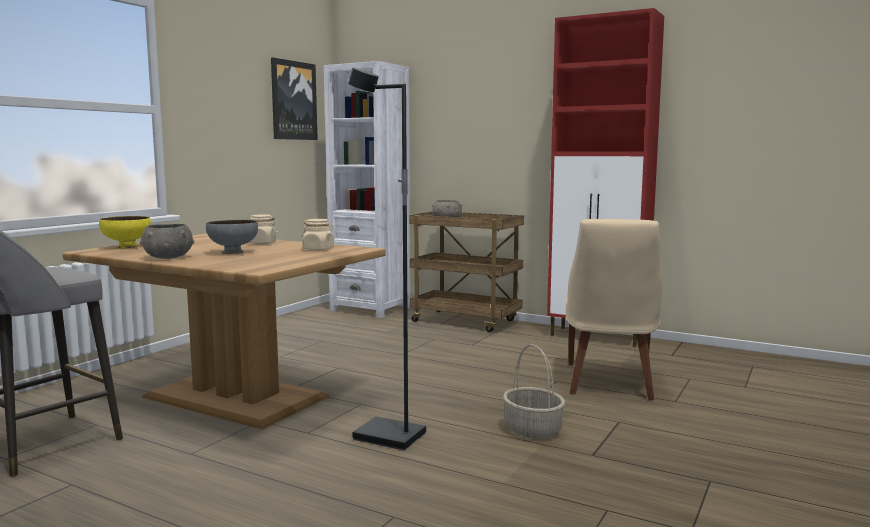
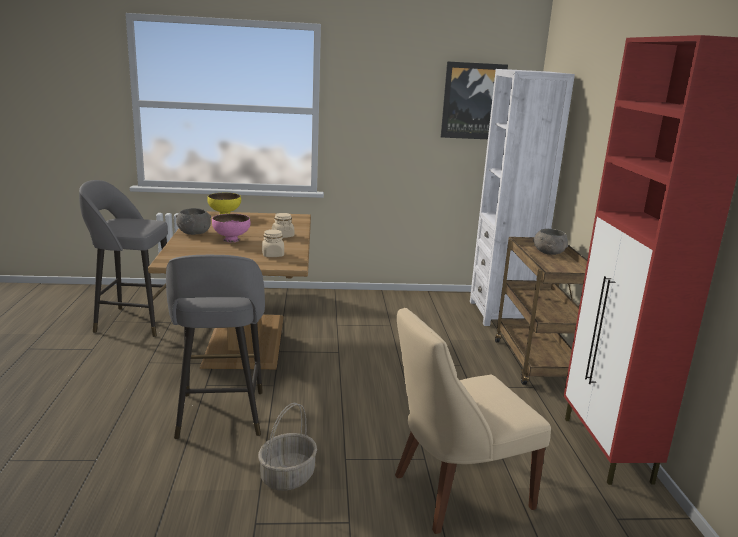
camera: 55 degrees right, 10 degrees up
grey bowl [206,220,258,254] -> pink bowl [212,214,251,242]
black floor lamp [348,67,426,450] -> grey stool [166,255,265,439]

